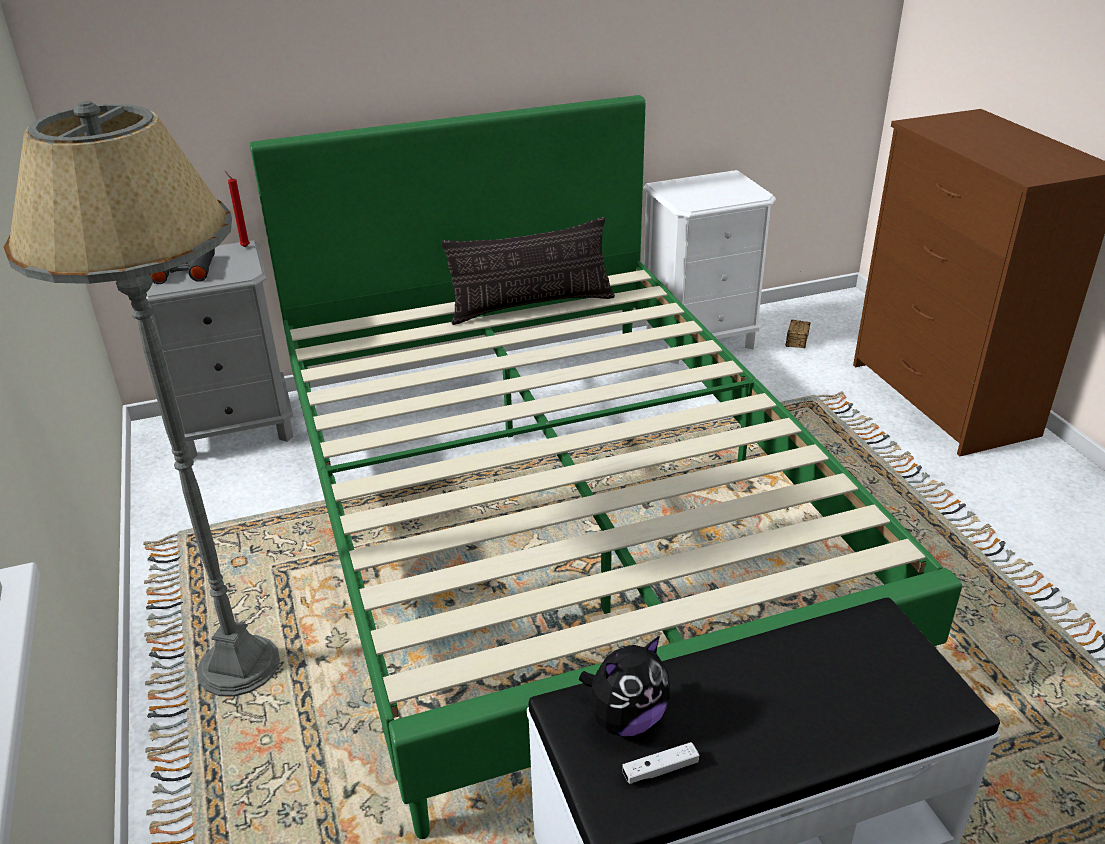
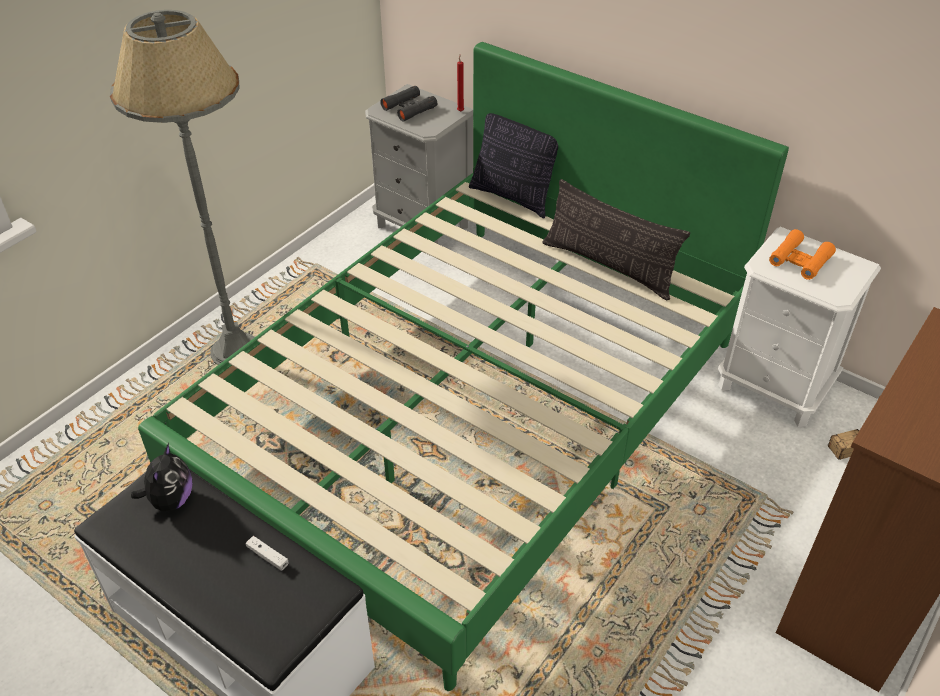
camera: 55 degrees right, 10 degrees up
plush toy [579,636,670,737] -> plush toy turned 105 degrees counterclockwise [131,443,192,511]
white game controller [622,742,699,784] -> white game controller moved to [246,536,289,570]
none -> pillow [469,113,558,218]
none -> orange binoculars [769,229,836,280]

